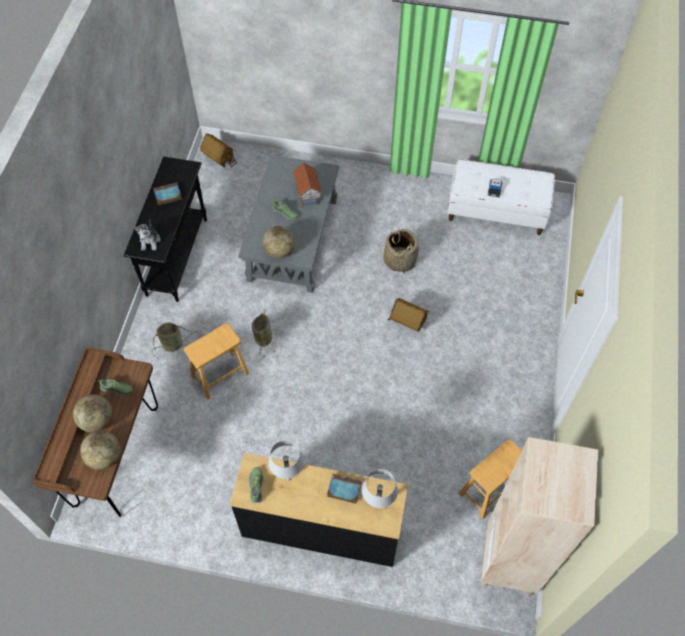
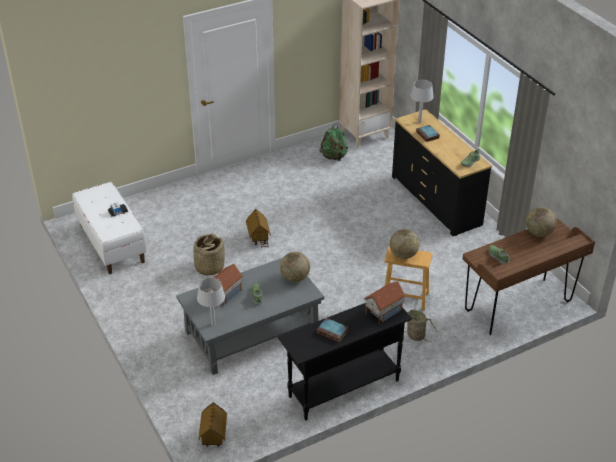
camera: 130 degrees left, 20 degrees down
globe [73,394,112,433] -> globe moved to [390,229,419,259]
plush toy [133,221,161,251] -> toy house [364,281,406,325]
basket [252,309,276,357] -> none
grey table lamp [268,440,304,481] -> grey table lamp moved to [197,278,225,325]
brown stool [459,439,522,519] -> green backpack [319,124,348,161]

